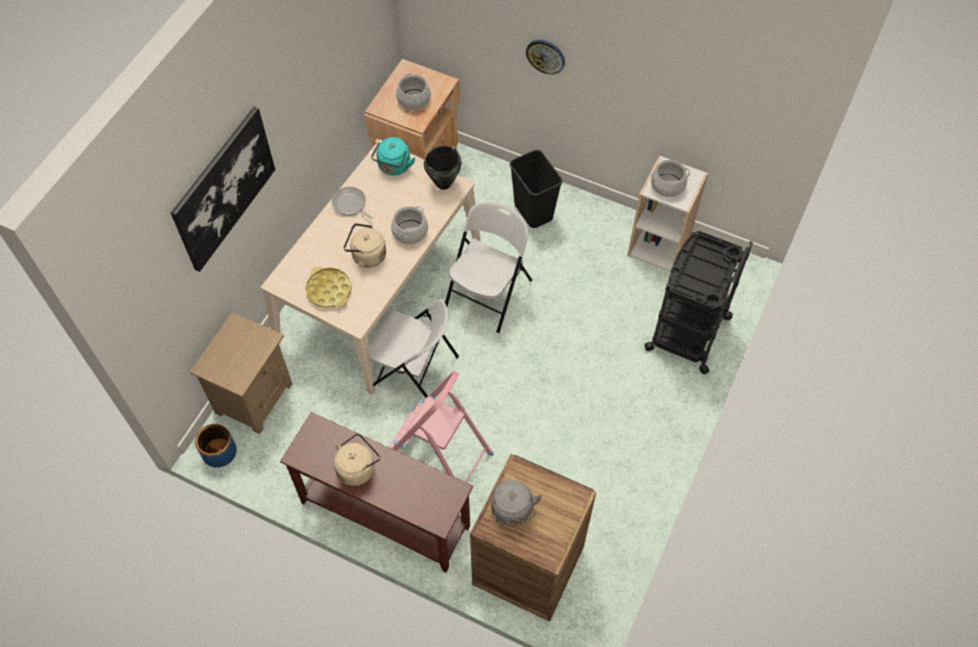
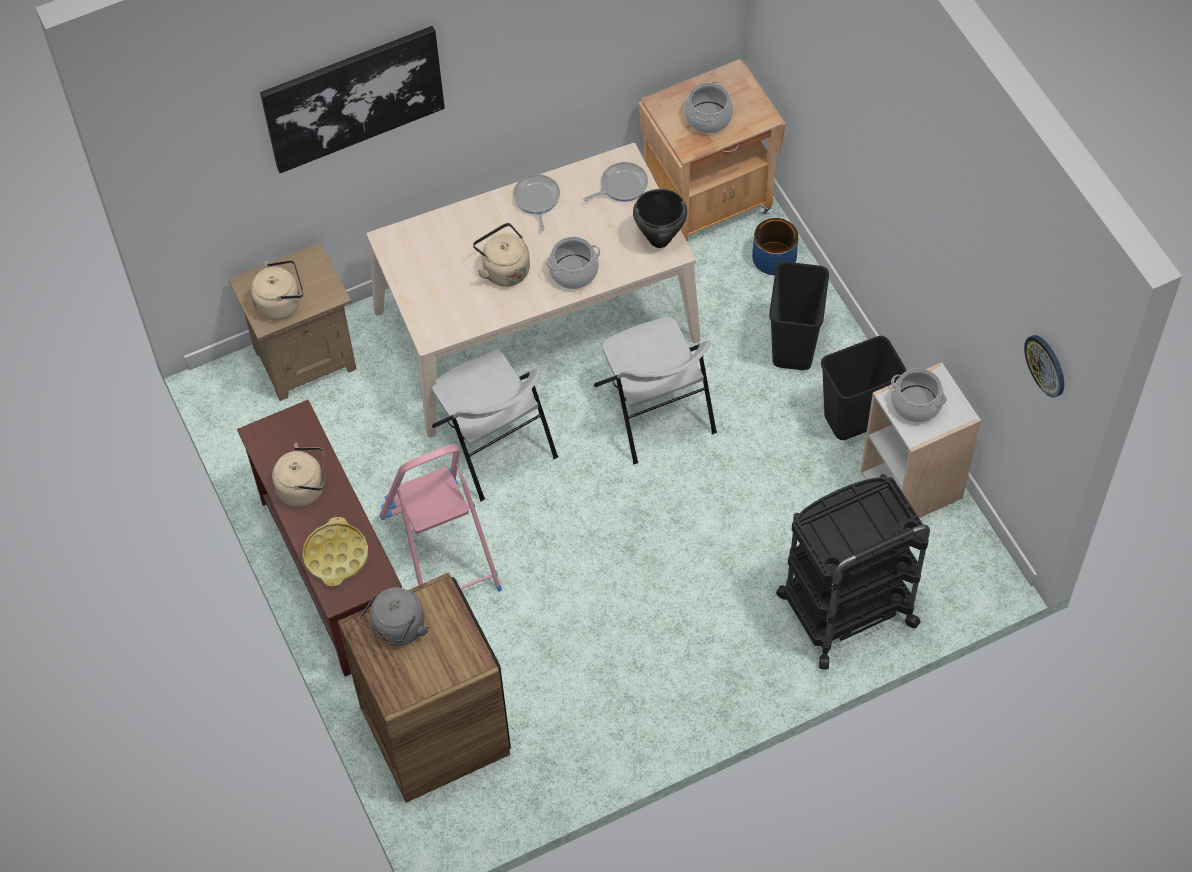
camera: 40 degrees right, 0 degrees up
blue planter [195,424,237,468] -> blue planter moved to [752,218,798,275]
yellow tray [305,267,352,308] -> yellow tray moved to [302,517,368,587]
turquoise kettle [371,137,415,176] -> frying pan [583,162,648,202]
white chair [445,202,533,333] -> white chair turned 90 degrees clockwise [594,317,717,465]
wall clock [526,40,565,75] -> wall clock moved to [1024,335,1064,398]
none -> beige kettle [251,260,303,320]
none -> black trash can [821,336,906,440]

